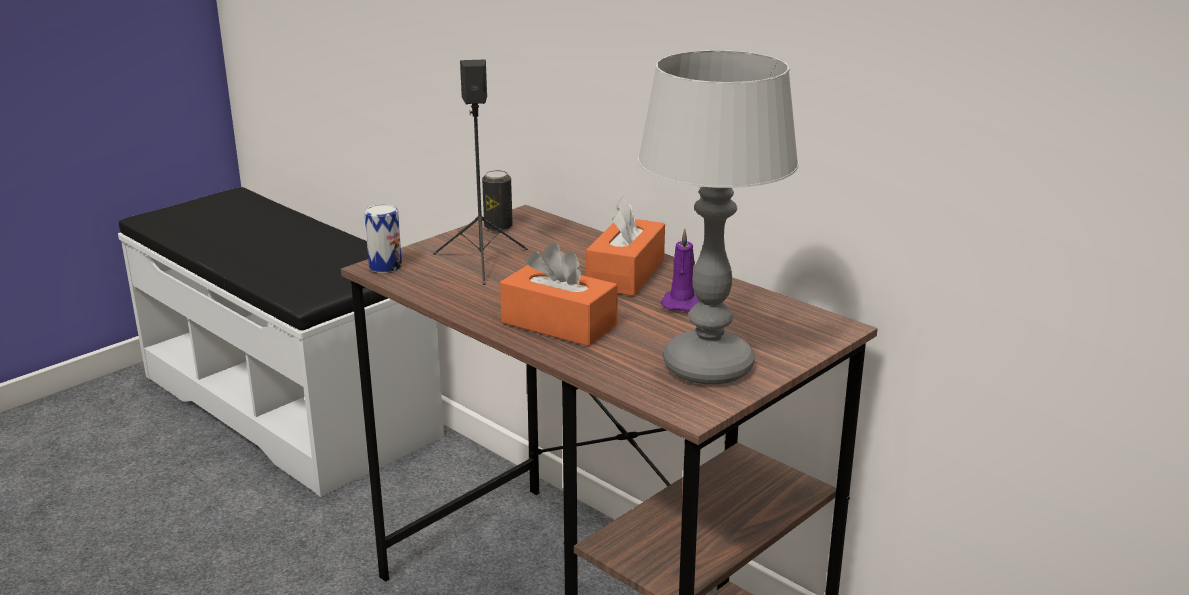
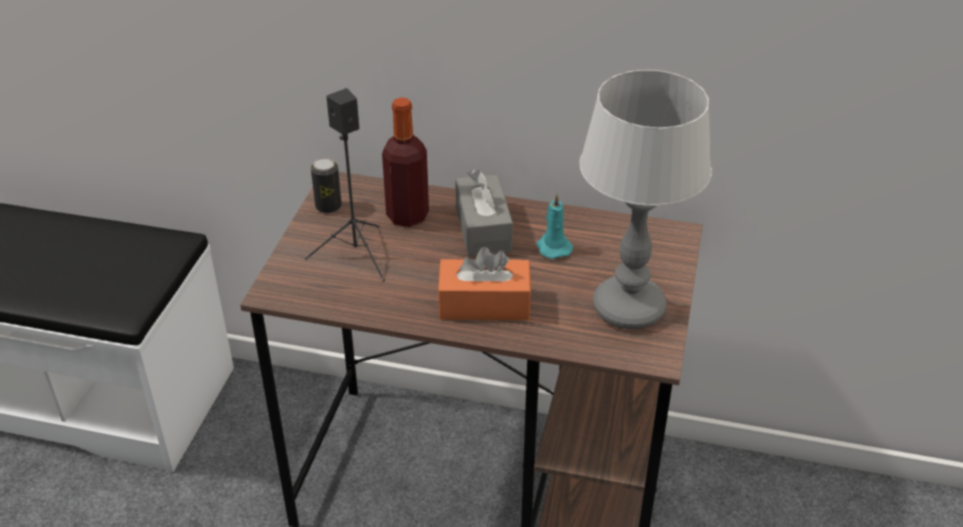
camera: 30 degrees left, 15 degrees up
can [364,204,402,273] -> none
orange tissue box [586,196,665,296] -> grey tissue box [455,170,513,256]
purple candle [660,229,699,312] -> turquoise candle [537,193,573,259]
none -> bottle [382,97,429,227]

